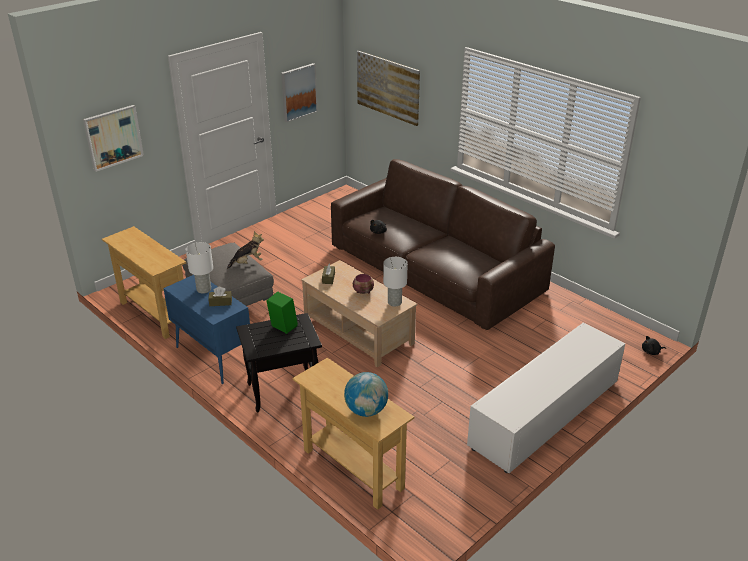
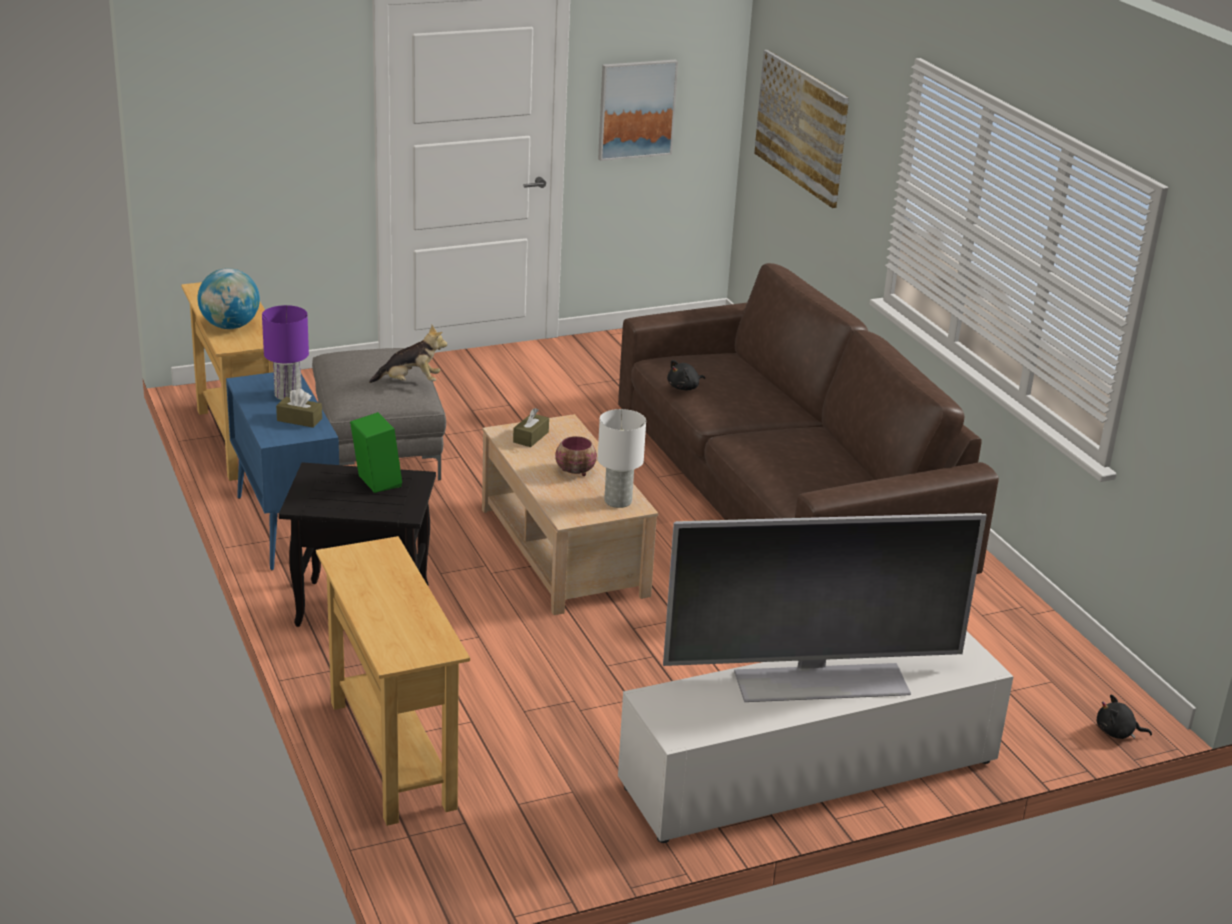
camera: 20 degrees right, 5 degrees down
picture [83,105,144,172] -> none
white table lamp [186,242,213,294] -> purple table lamp [262,305,309,400]
globe [344,372,388,417] -> globe moved to [198,268,260,329]
none -> television [663,513,987,702]

